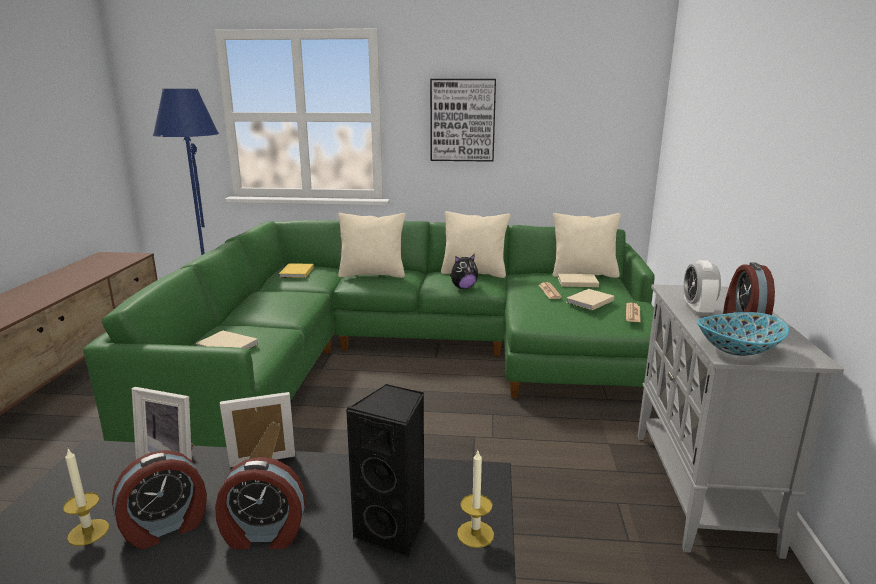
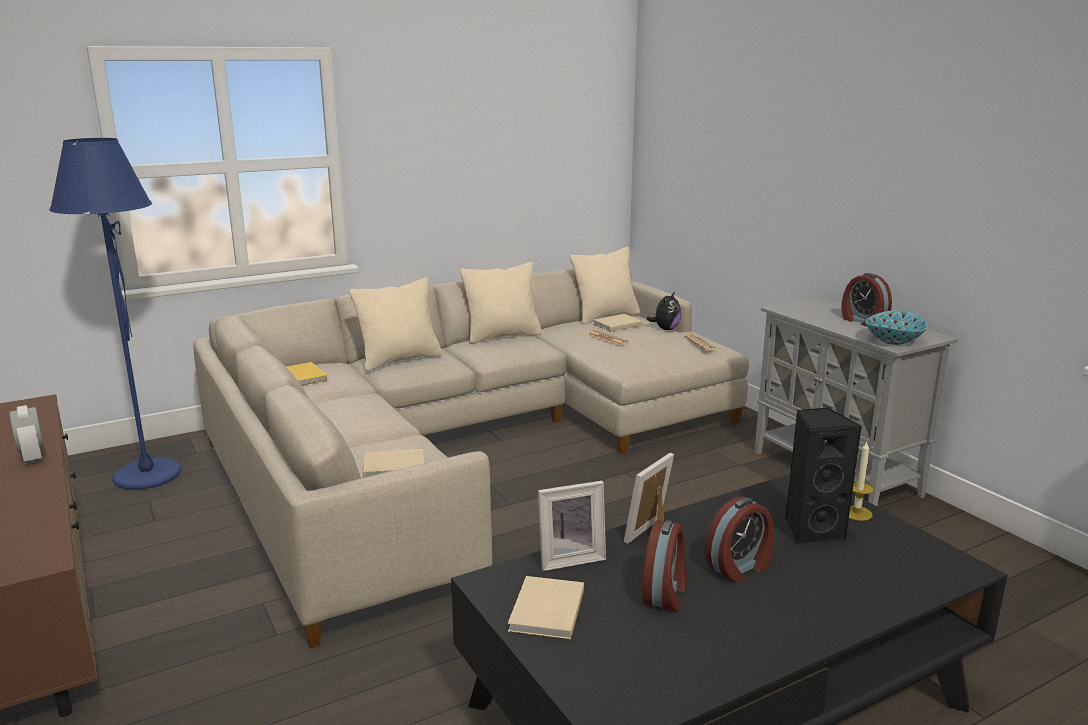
camera: 35 degrees left, 0 degrees up
candle [63,449,109,546] -> none
green sofa [83,220,655,447] -> beige sofa [193,267,749,649]
picture [430,79,496,162] -> none
plush toy [450,254,478,289] -> plush toy moved to [647,291,681,330]
beige book [566,289,614,310] -> beige book moved to [508,576,584,640]
alarm clock [684,260,721,316] -> alarm clock moved to [10,405,44,464]

